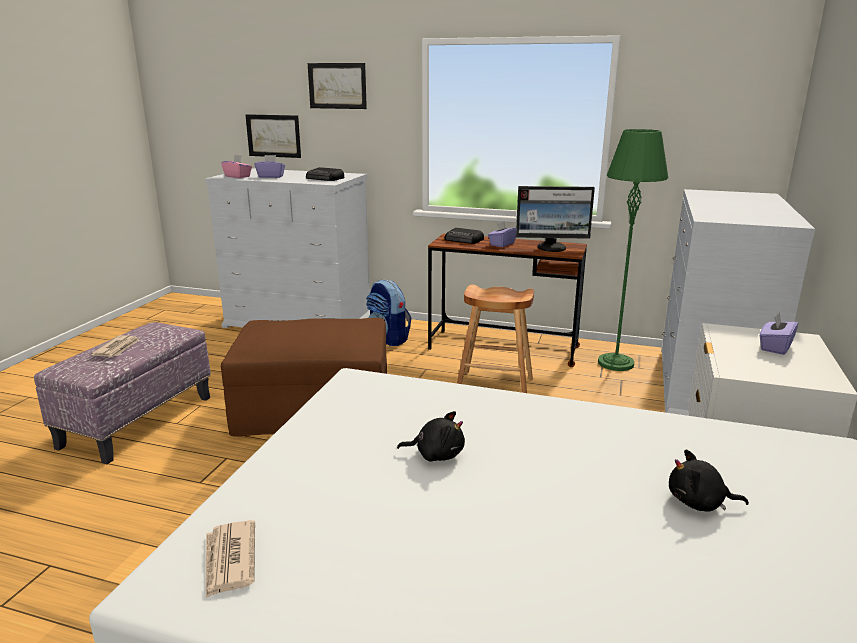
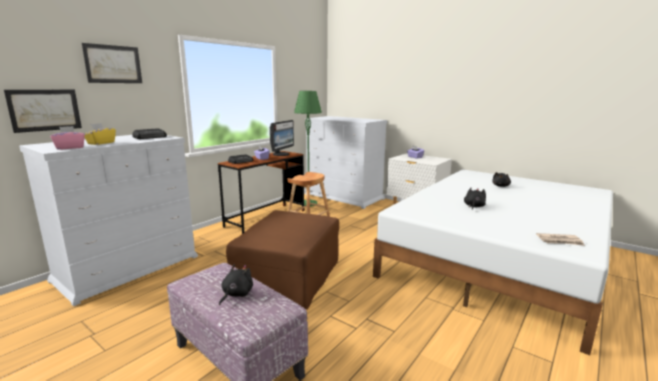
camera: 70 degrees left, 5 degrees down
newspaper [91,335,139,357] -> black plush toy [219,264,253,305]
purple tissue box [255,155,285,178] -> yellow tissue box [84,123,116,145]
backpack [366,279,411,346] -> none

